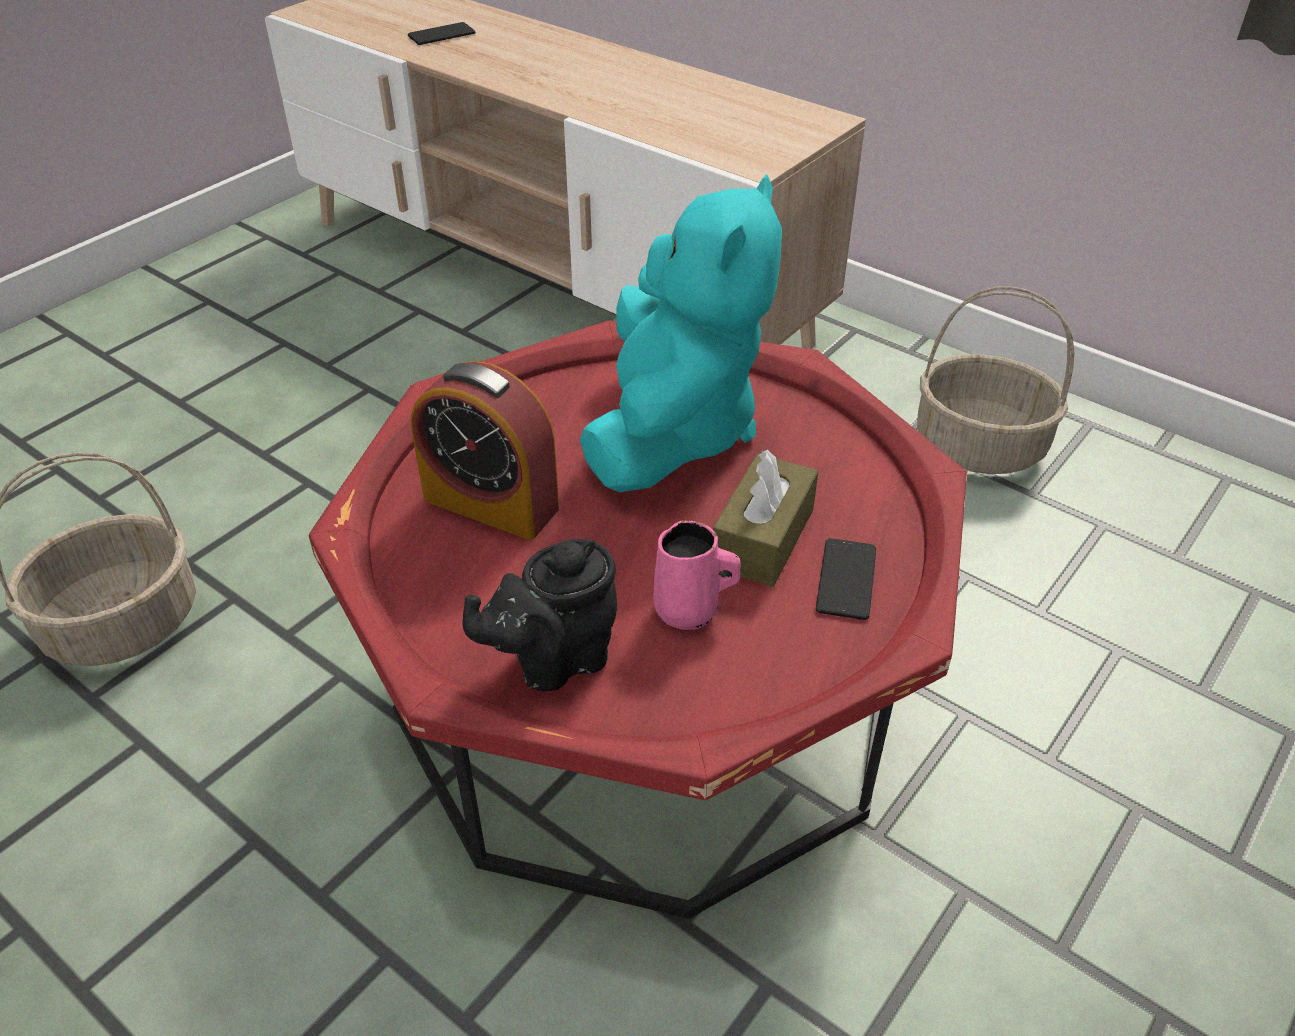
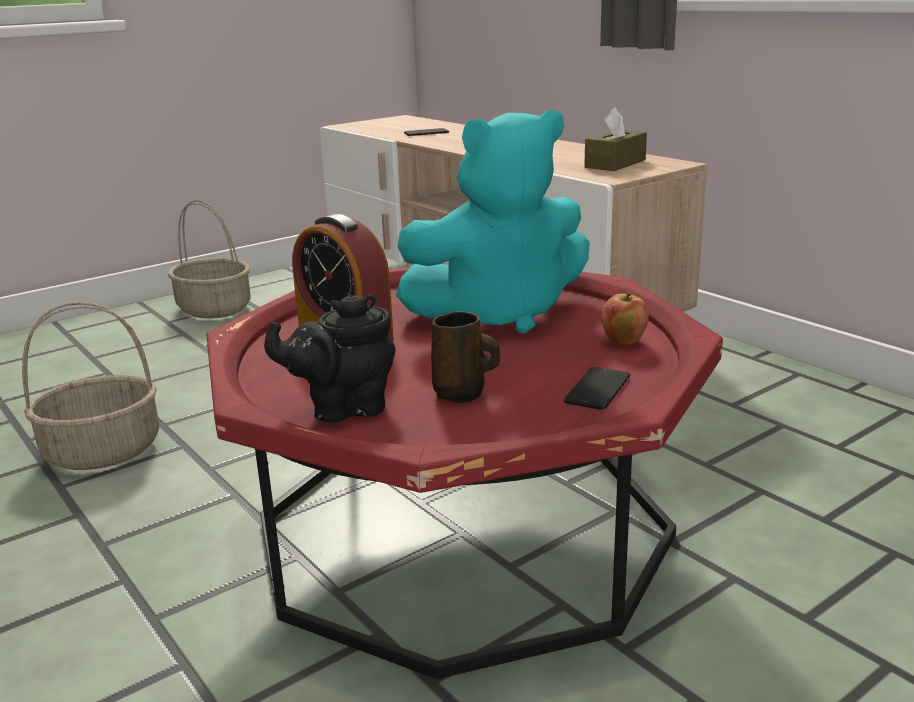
camera: 15 degrees right, 20 degrees down
turquoise plush toy [580,174,782,492] -> turquoise plush toy turned 45 degrees clockwise [396,110,590,334]
pink mug [653,520,741,630] -> brown mug [431,311,500,403]
brown tissue box [713,450,818,587] -> brown tissue box moved to [584,107,647,171]
basket [917,286,1074,474] -> basket moved to [168,200,251,319]
none -> apple [602,293,649,344]

